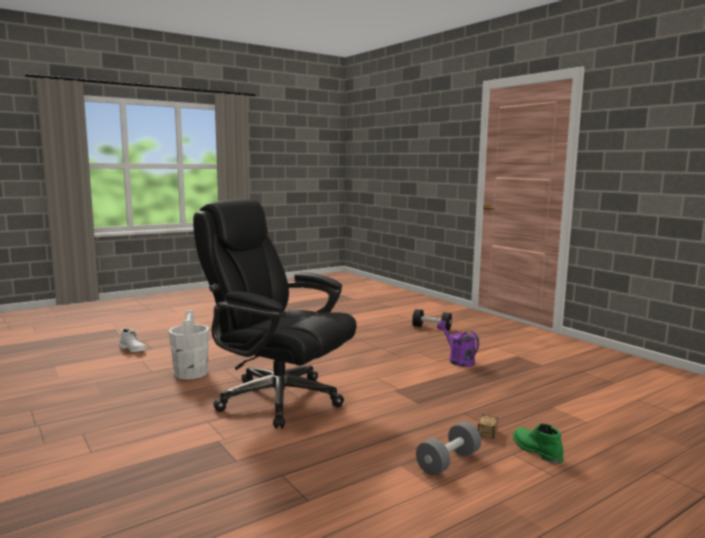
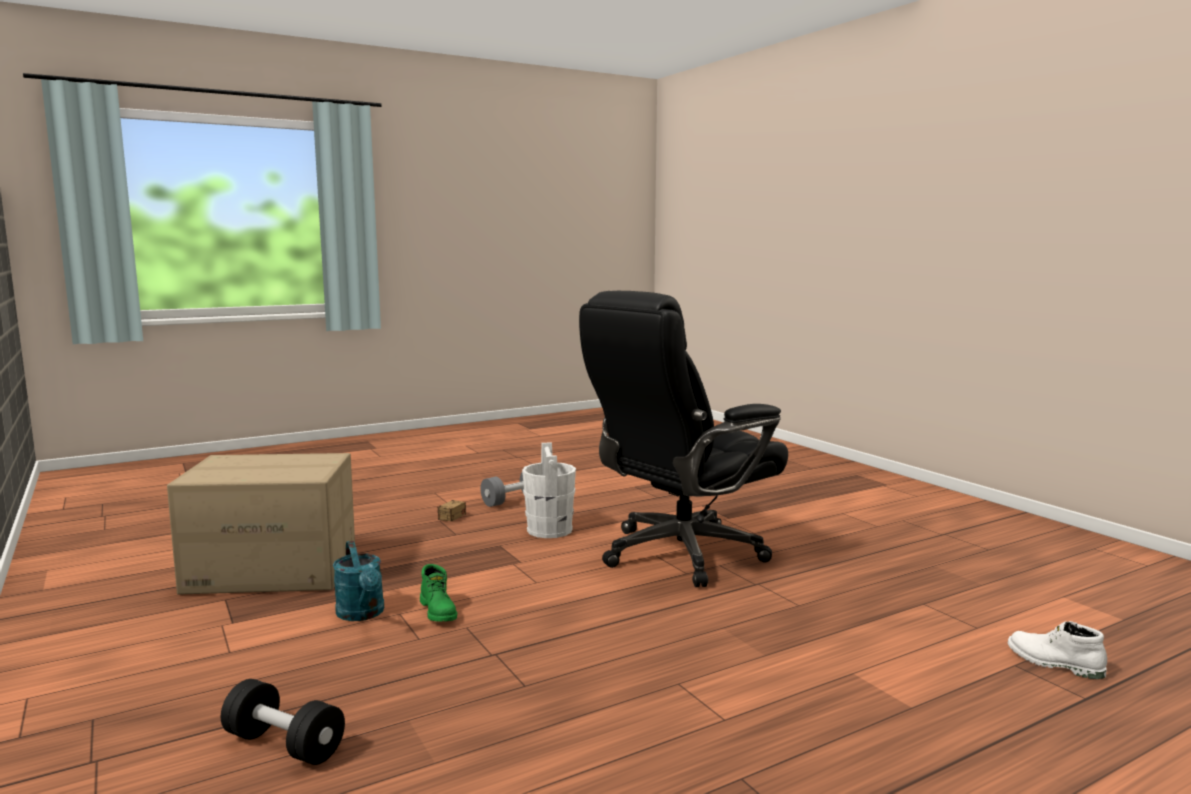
camera: 175 degrees left, 0 degrees up
white bucket [169,310,209,380] -> white bucket moved to [522,442,576,538]
black office chair [193,199,357,428] -> black office chair turned 105 degrees clockwise [579,291,788,587]
purple watering can [437,321,479,367] -> turquoise watering can [333,541,384,621]
green boot [513,423,564,464] -> green boot moved to [420,564,457,622]
none -> cardboard box [167,453,355,595]

